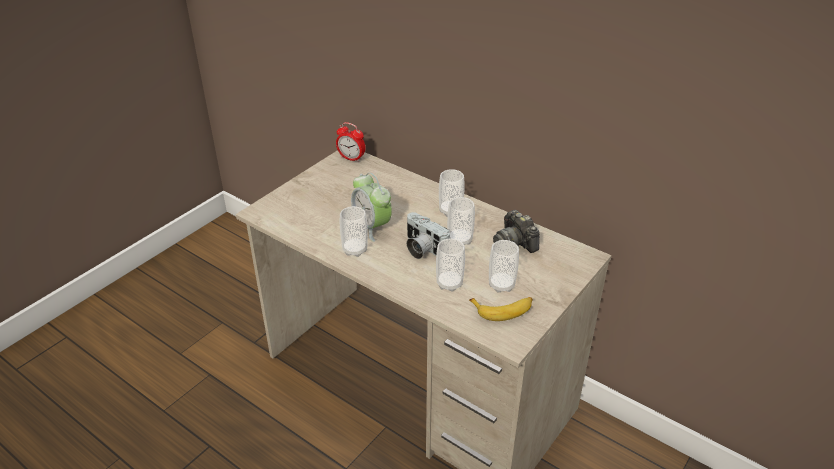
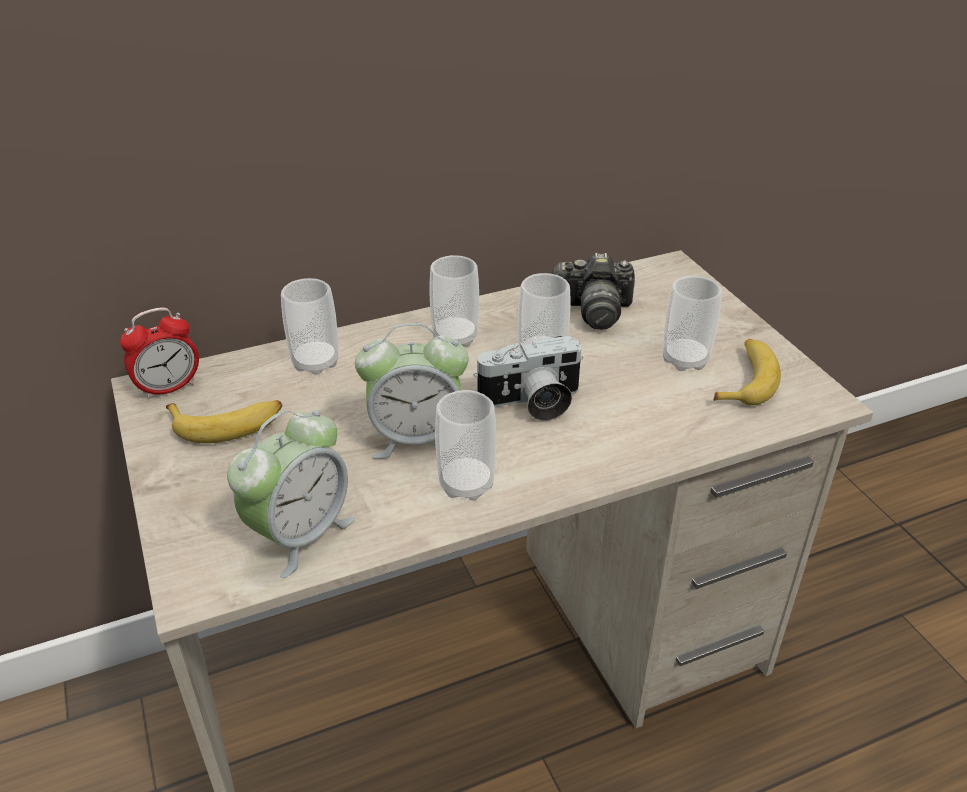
camera: 60 degrees left, 0 degrees up
cup [436,239,465,292] -> cup moved to [281,278,339,375]
none -> banana [166,400,282,443]
none -> alarm clock [227,410,355,578]

